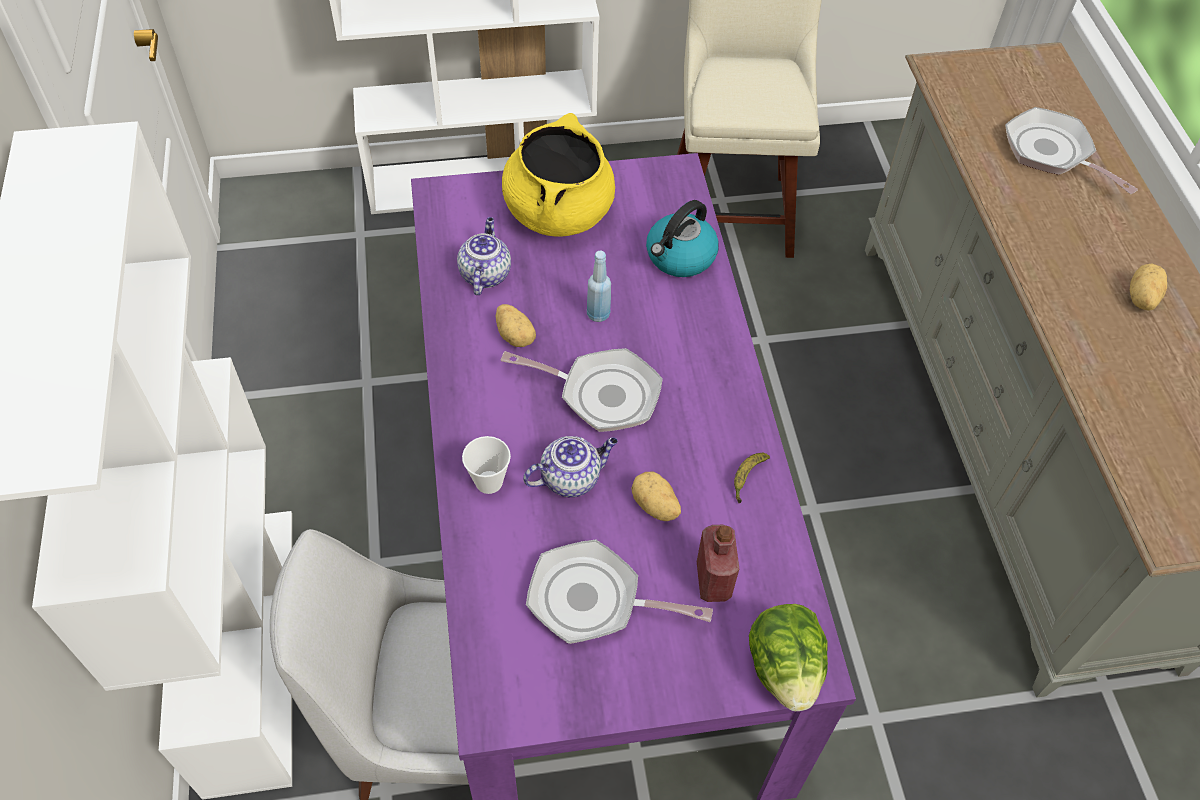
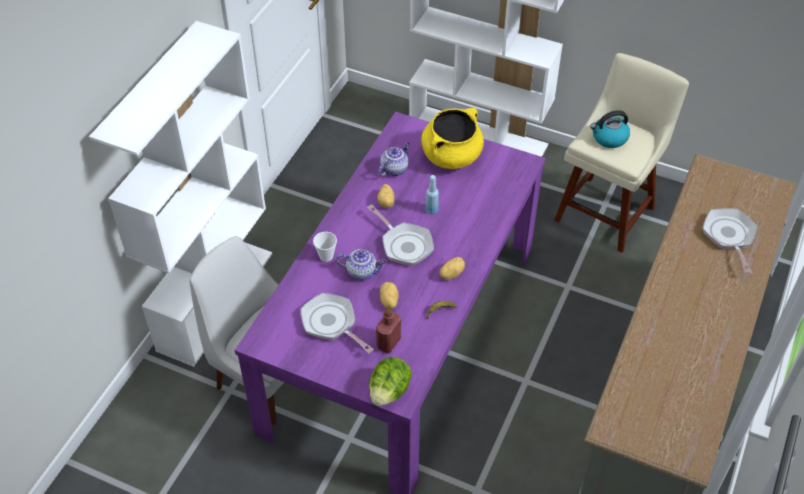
camera: 35 degrees right, 5 degrees down
kettle [646,200,719,277] -> kettle moved to [590,110,630,148]
potato [1130,264,1167,310] -> potato moved to [439,257,465,280]

